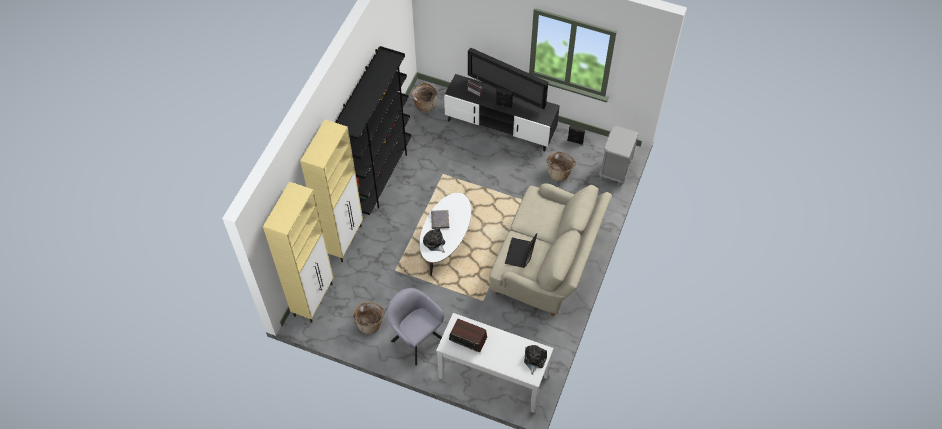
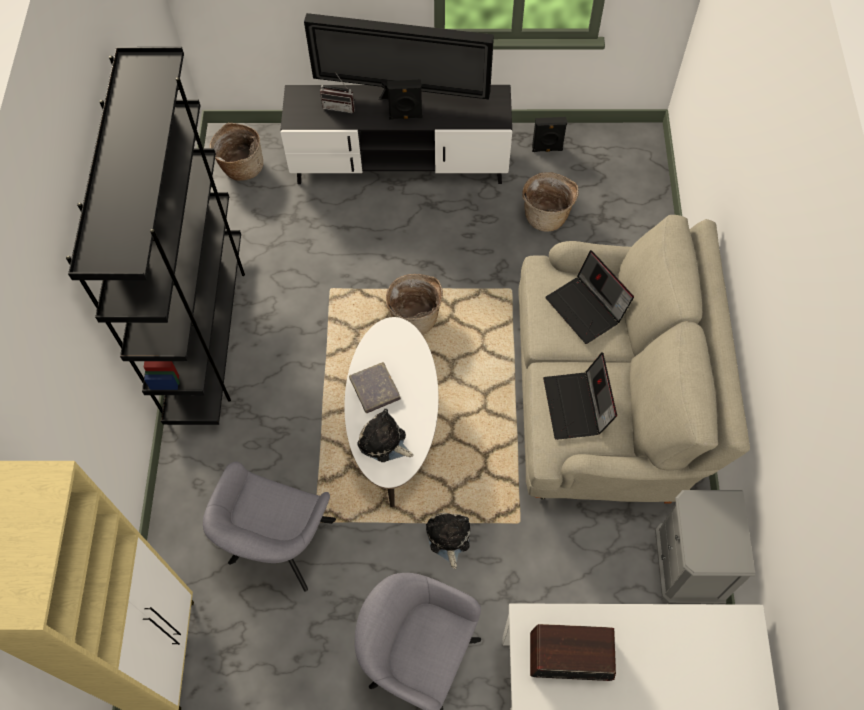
camera: 20 degrees left, 5 degrees up
beige cabinet [300,119,363,262] -> none
basket [353,302,385,334] -> basket moved to [386,274,443,335]
plush toy [524,345,547,375] -> plush toy moved to [426,513,470,569]
grey nightstand [599,126,639,186] -> grey nightstand moved to [655,490,755,604]
none -> grey armchair [203,462,336,592]
none -> laptop [545,250,634,344]

